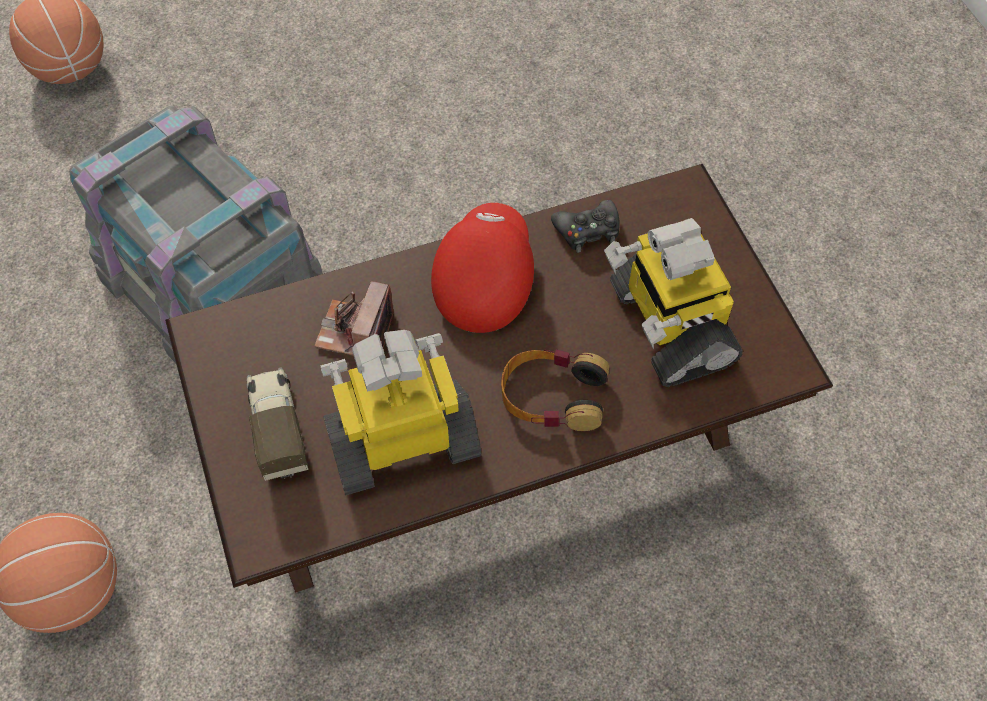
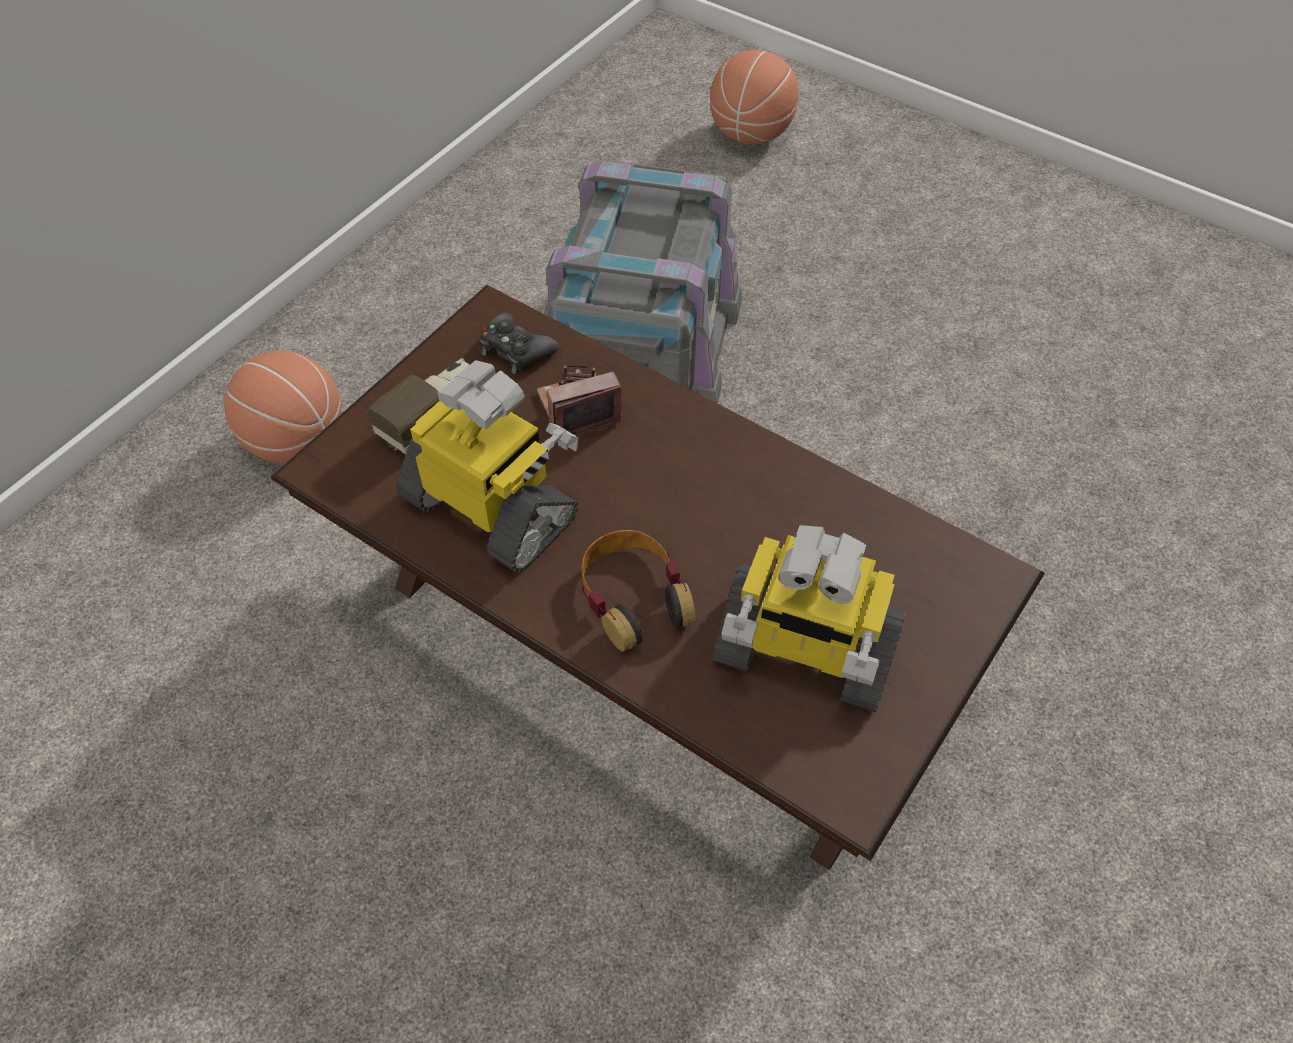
camera: 55 degrees right, 5 degrees down
red cap [431,203,534,333] -> none
black game controller [551,200,620,253] -> black game controller moved to [480,312,559,374]
toy robot [604,218,743,387] -> toy robot turned 105 degrees counterclockwise [713,525,905,712]

